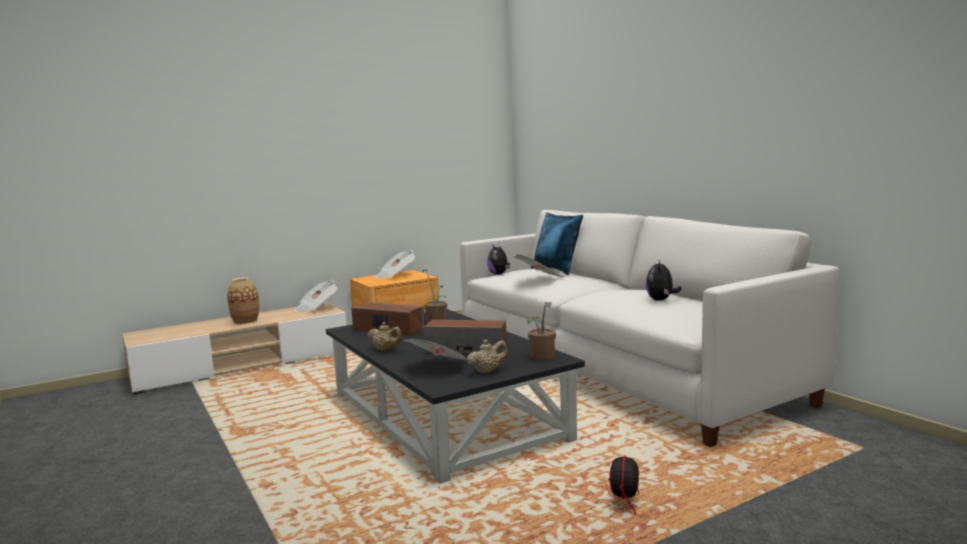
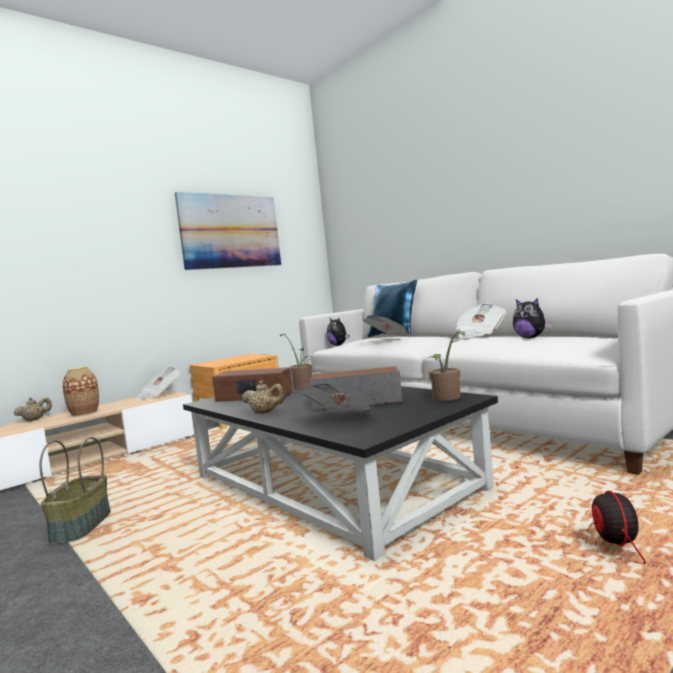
camera: 10 degrees left, 5 degrees down
newspaper [375,250,415,278] -> newspaper moved to [456,303,507,339]
beige teapot [467,339,508,374] -> beige teapot moved to [14,397,52,422]
plush toy [646,260,682,301] -> plush toy turned 45 degrees counterclockwise [513,298,551,338]
none -> basket [39,437,111,544]
none -> picture [175,192,281,270]

